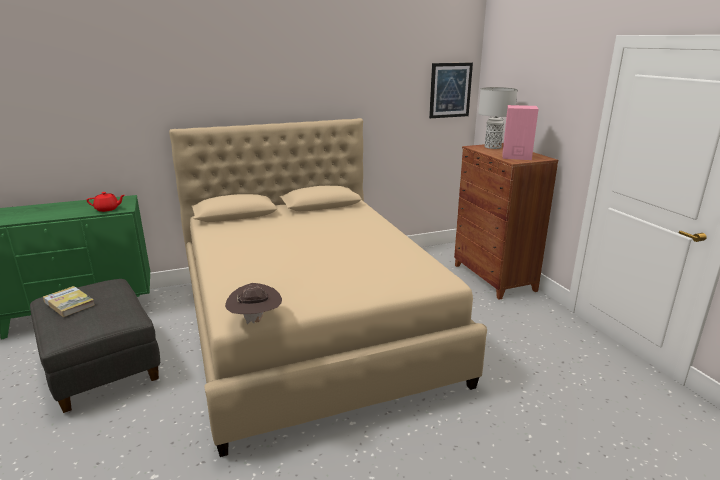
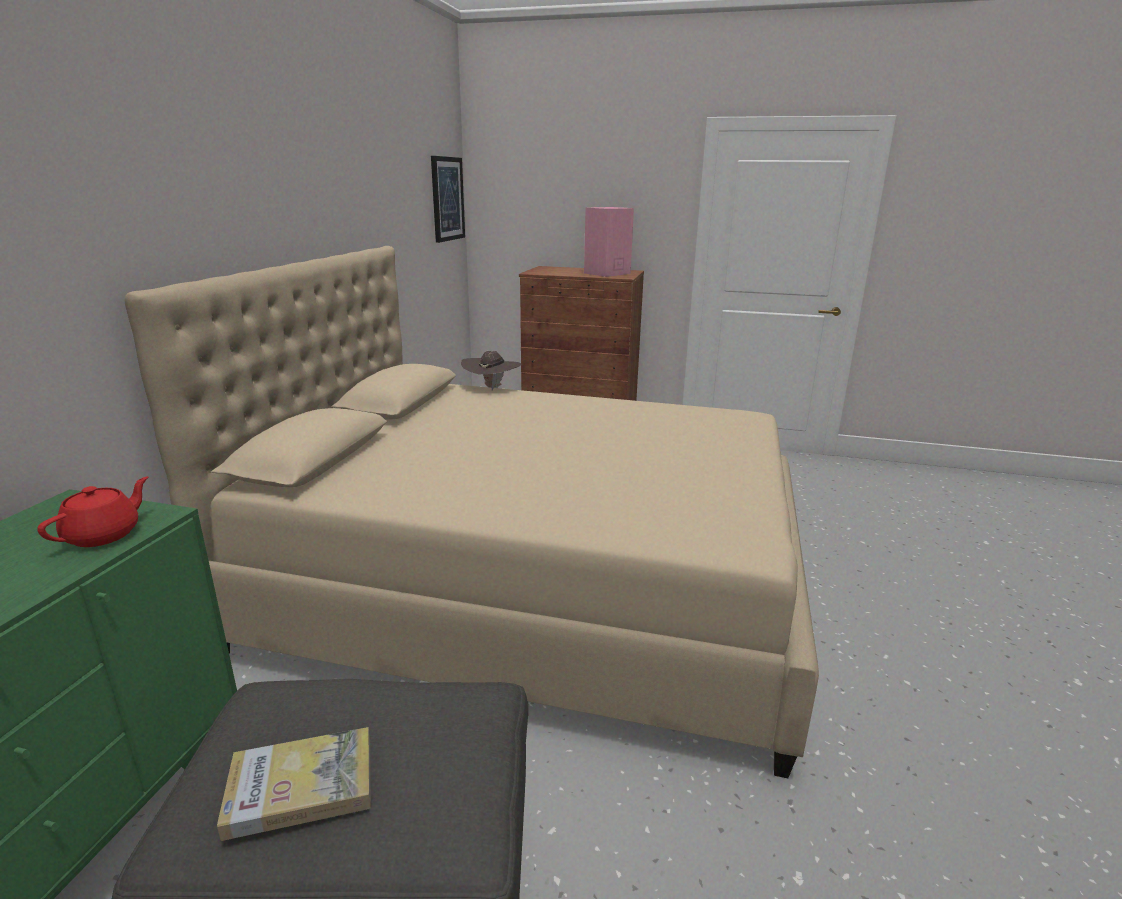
camera: 55 degrees left, 0 degrees up
brown hat [225,283,282,324] -> brown hat moved to [461,350,521,390]
white table lamp [478,87,517,149] -> none

